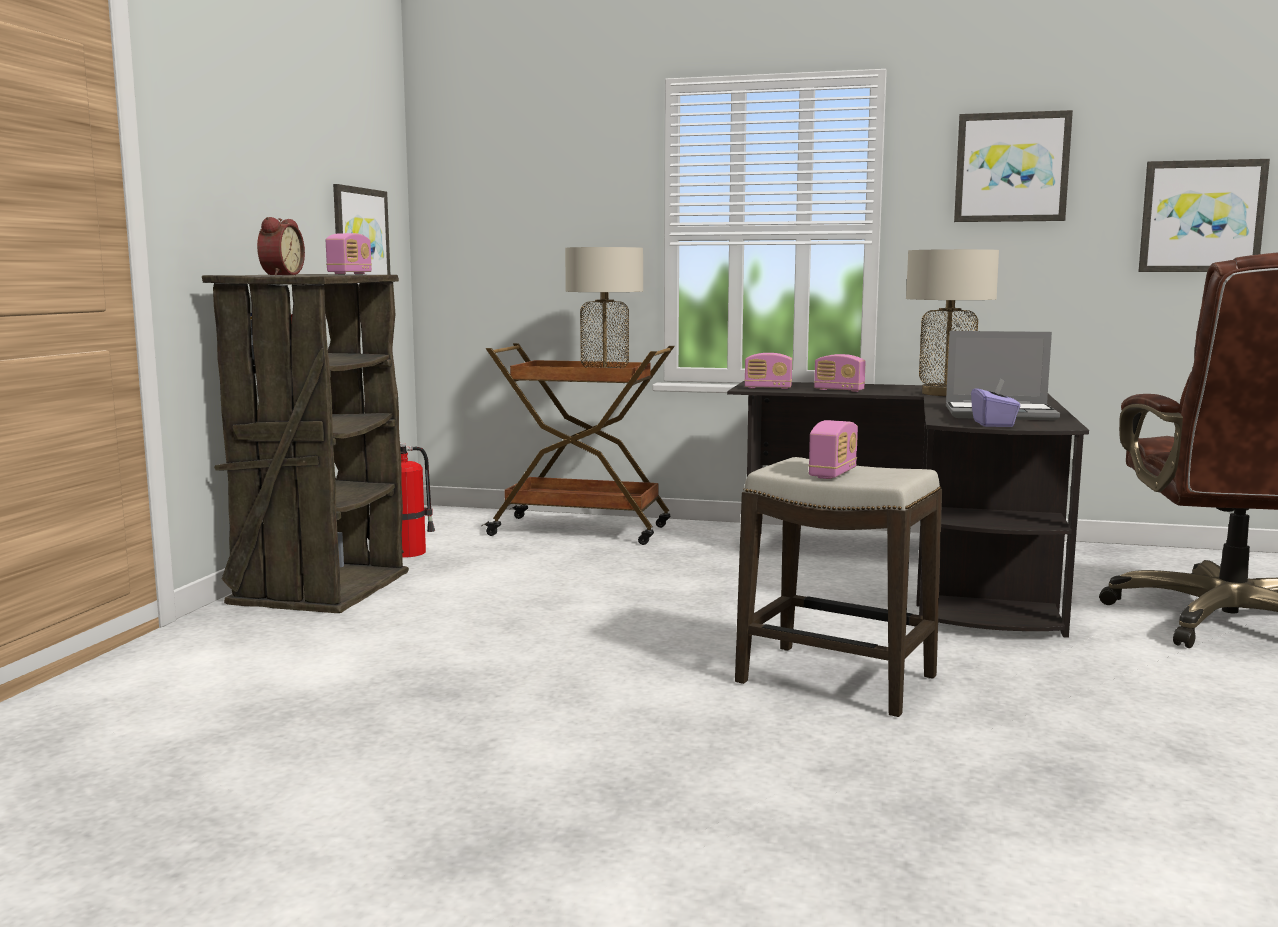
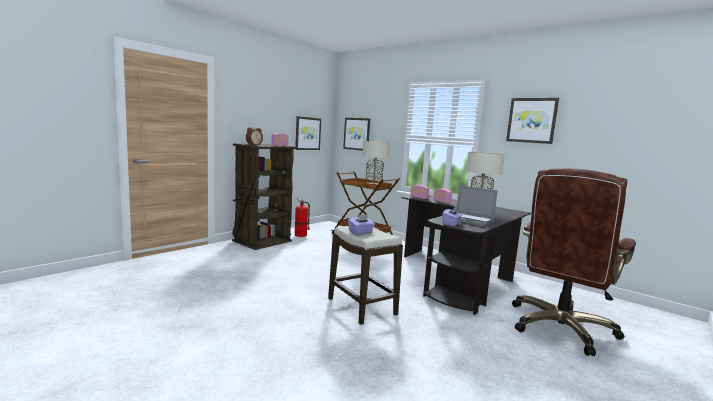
camera: 25 degrees right, 0 degrees up
radio [808,420,858,479] -> purple tissue box [348,214,375,234]
picture [1138,159,1270,272] -> picture moved to [343,118,370,151]

